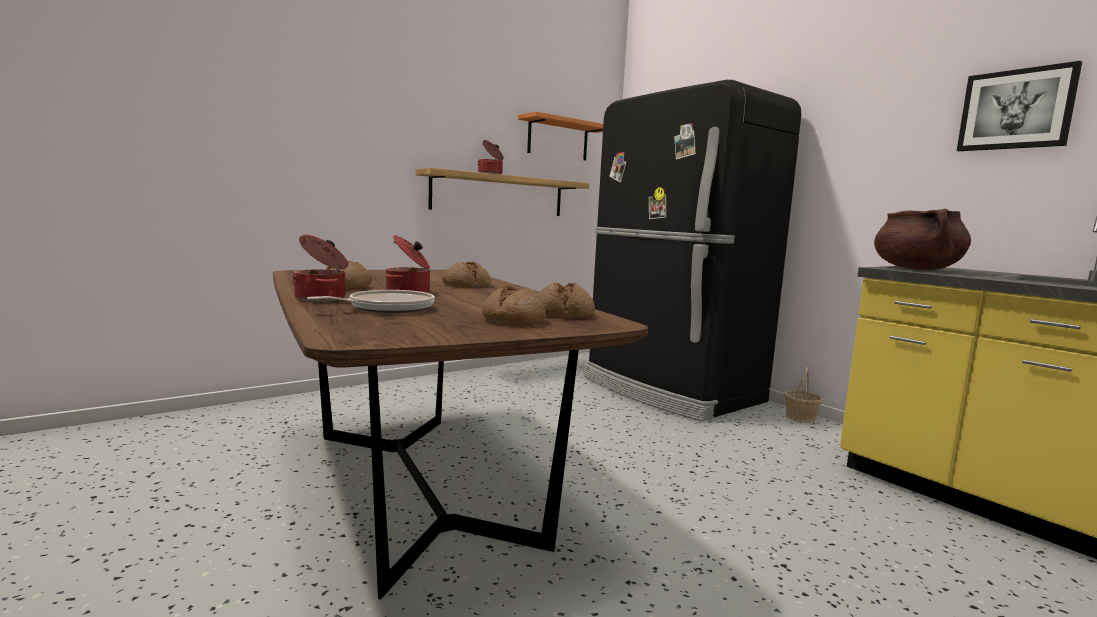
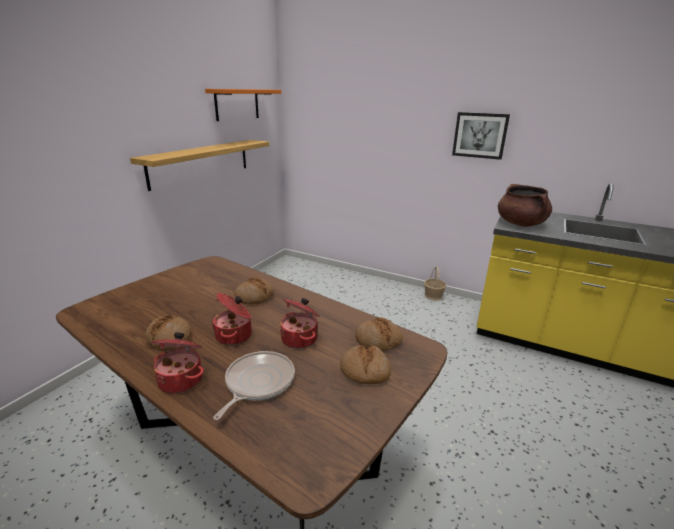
camera: 25 degrees left, 15 degrees up
cooking pot [477,140,504,174] -> cooking pot moved to [280,298,320,349]
black fridge [583,80,801,421] -> none
picture [957,61,1082,151] -> picture moved to [452,112,510,160]

